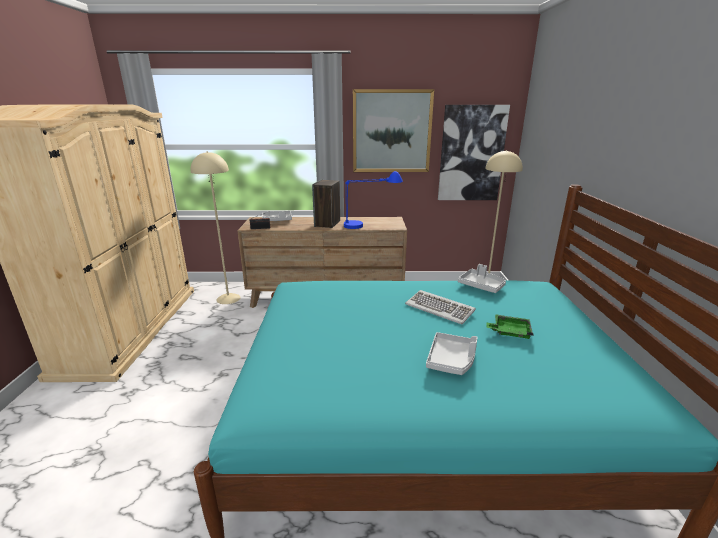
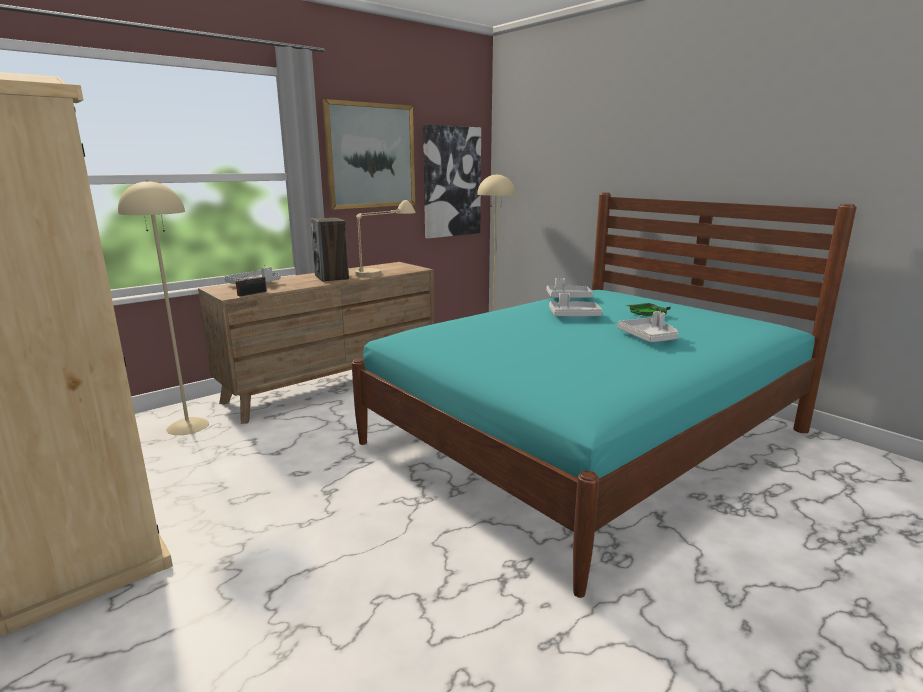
camera: 40 degrees left, 5 degrees down
blue table lamp [344,171,403,229] -> beige table lamp [355,200,416,277]
keyboard [405,290,476,324] -> grey tray [549,293,603,317]

